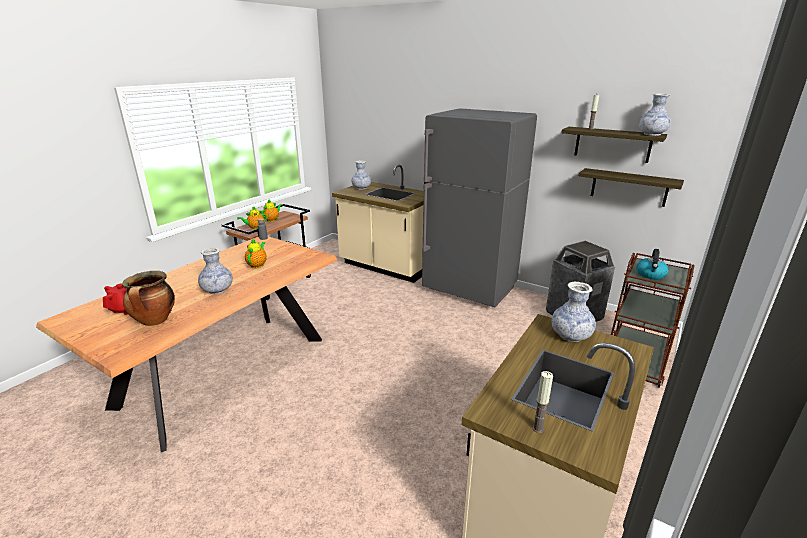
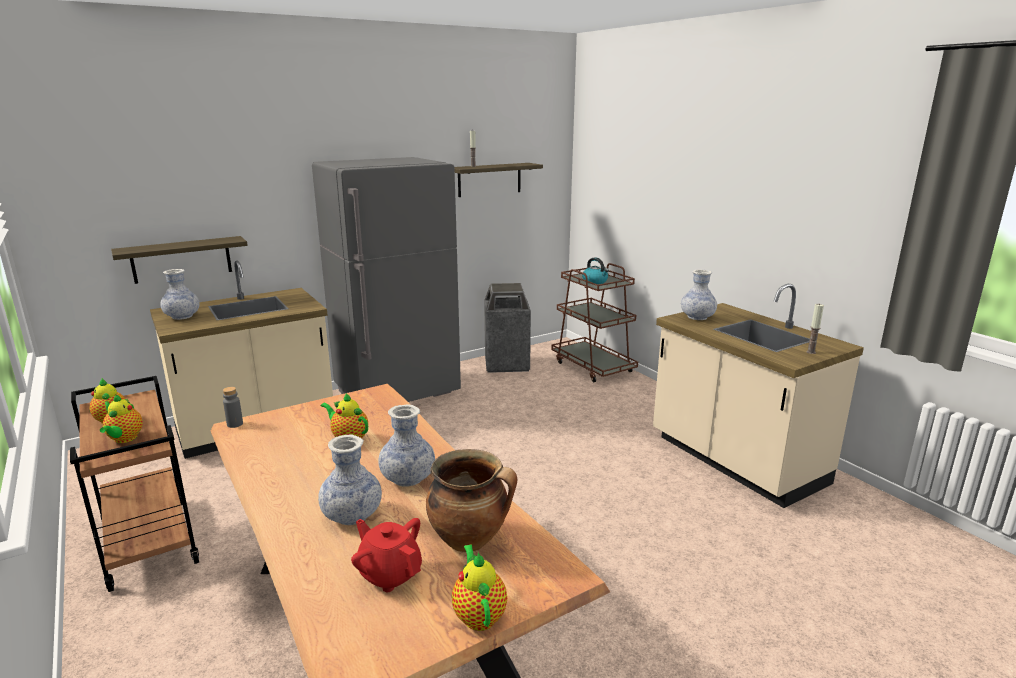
camera: 65 degrees left, 5 degrees down
shelf [579,168,684,207] -> shelf moved to [111,236,248,284]
vase [639,94,671,136] -> vase moved to [318,434,382,525]
none -> teapot [452,545,507,631]

